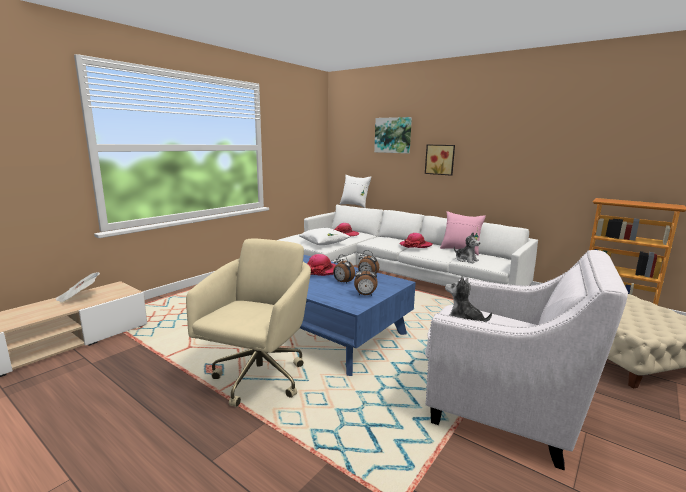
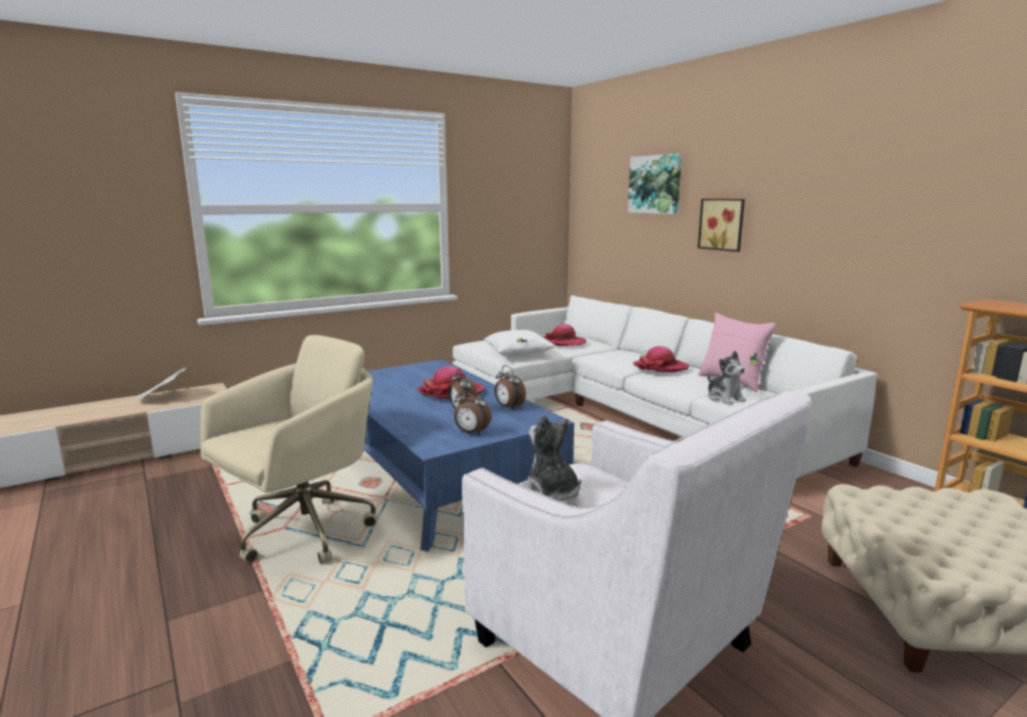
camera: 20 degrees right, 0 degrees up
white pillow [340,175,371,208] -> none

